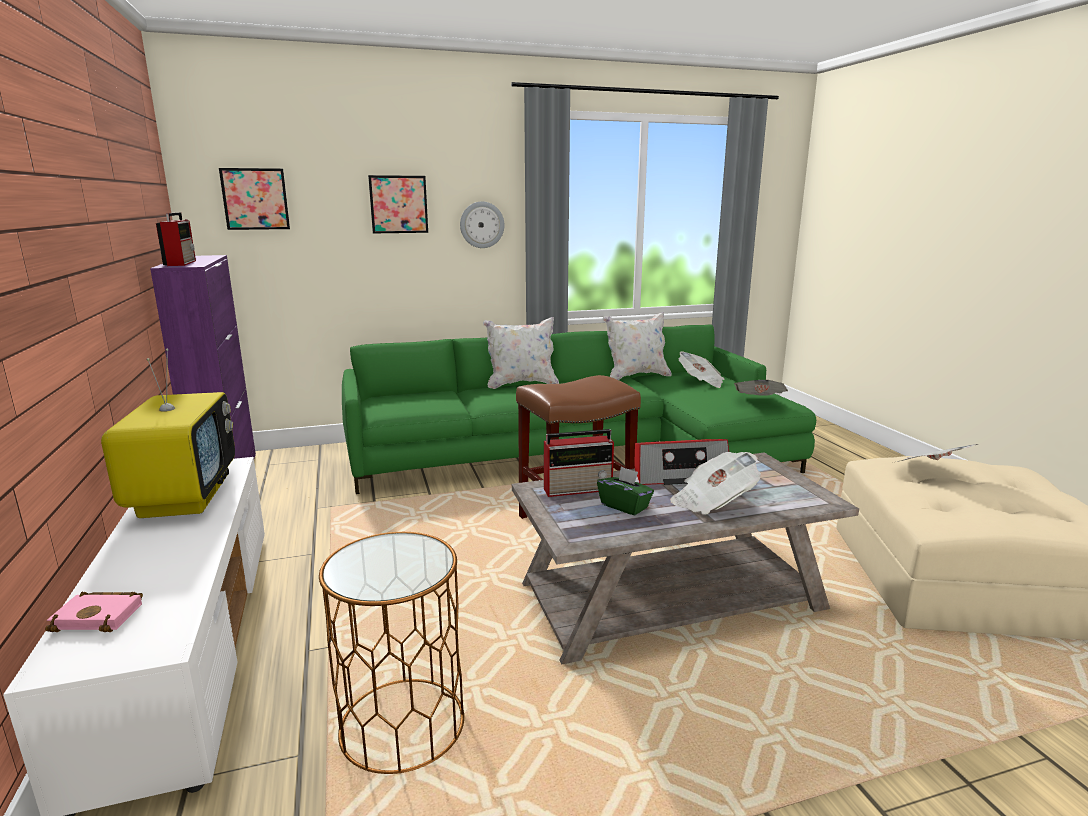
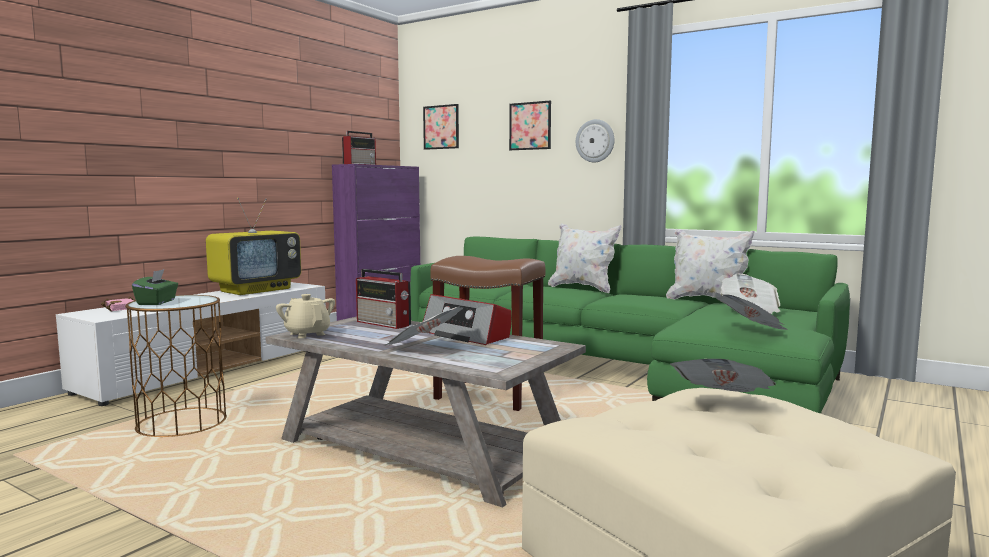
camera: 50 degrees right, 10 degrees down
green tissue box [597,466,654,515] -> green tissue box moved to [132,269,178,305]
none -> beige teapot [276,294,335,338]

